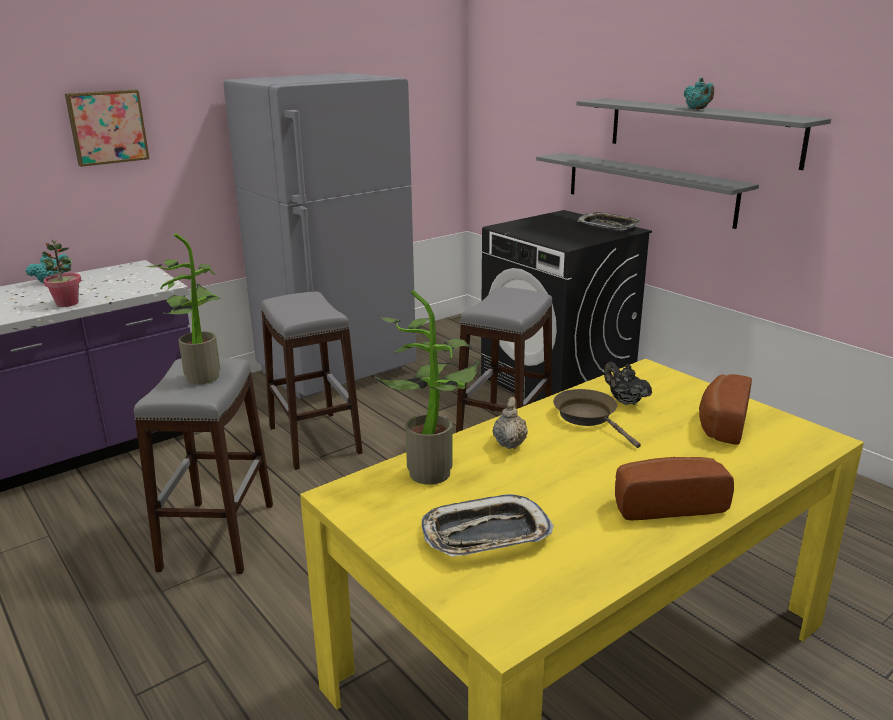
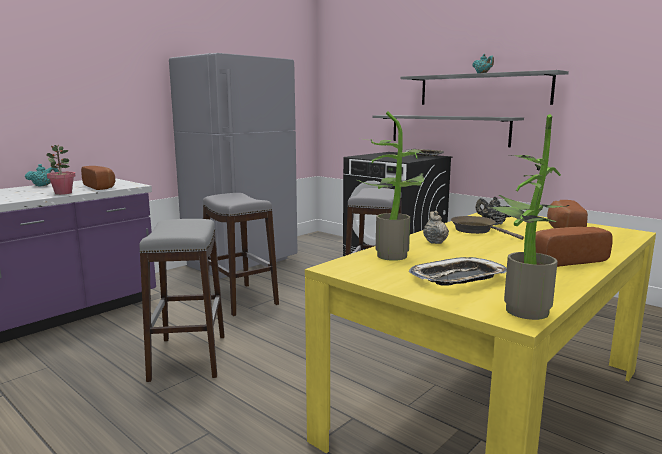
camera: 10 degrees left, 10 degrees down
picture [65,89,149,167] -> none
potted plant [144,233,220,384] -> potted plant moved to [489,114,570,320]
none -> bread [81,166,115,190]

